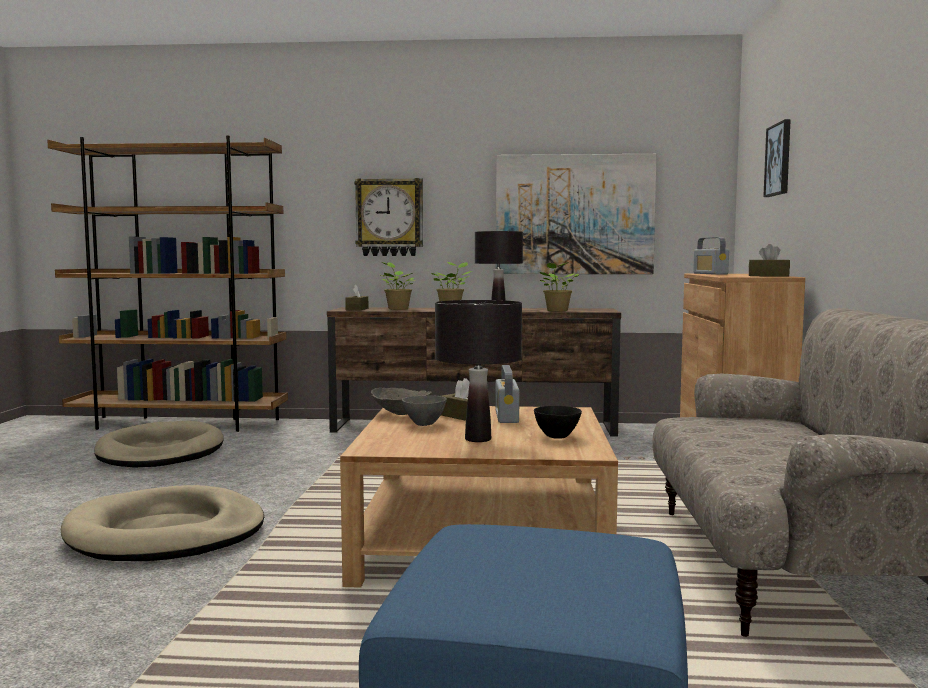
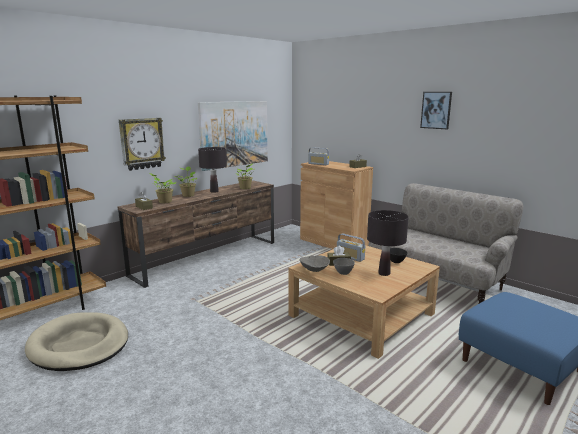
camera: 50 degrees left, 10 degrees up
beige dog bed [61,485,264,561] -> none
picture [763,119,791,197] -> picture moved to [420,92,452,129]

